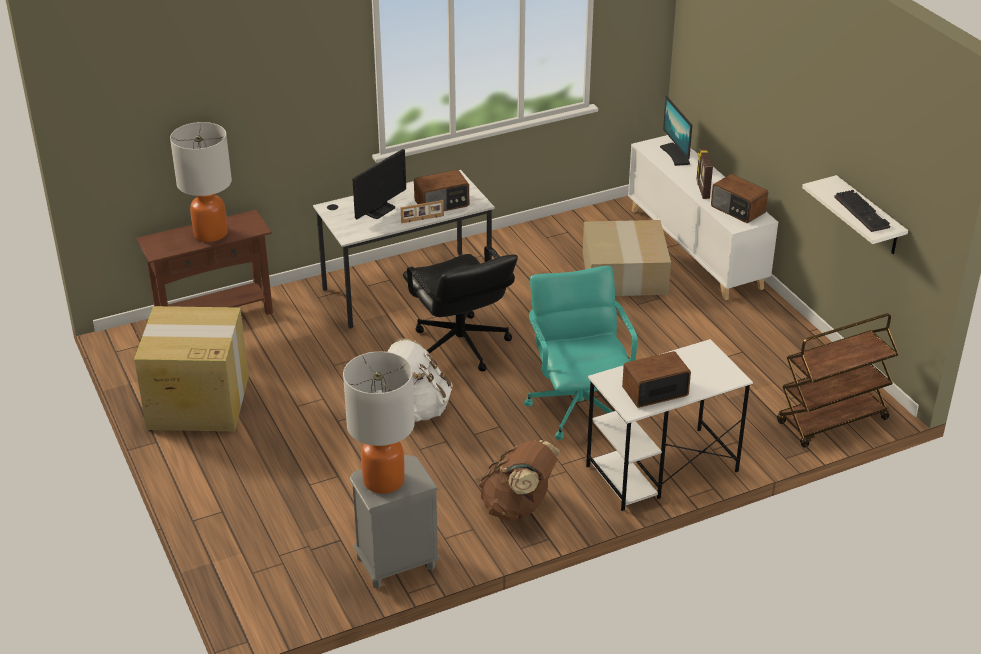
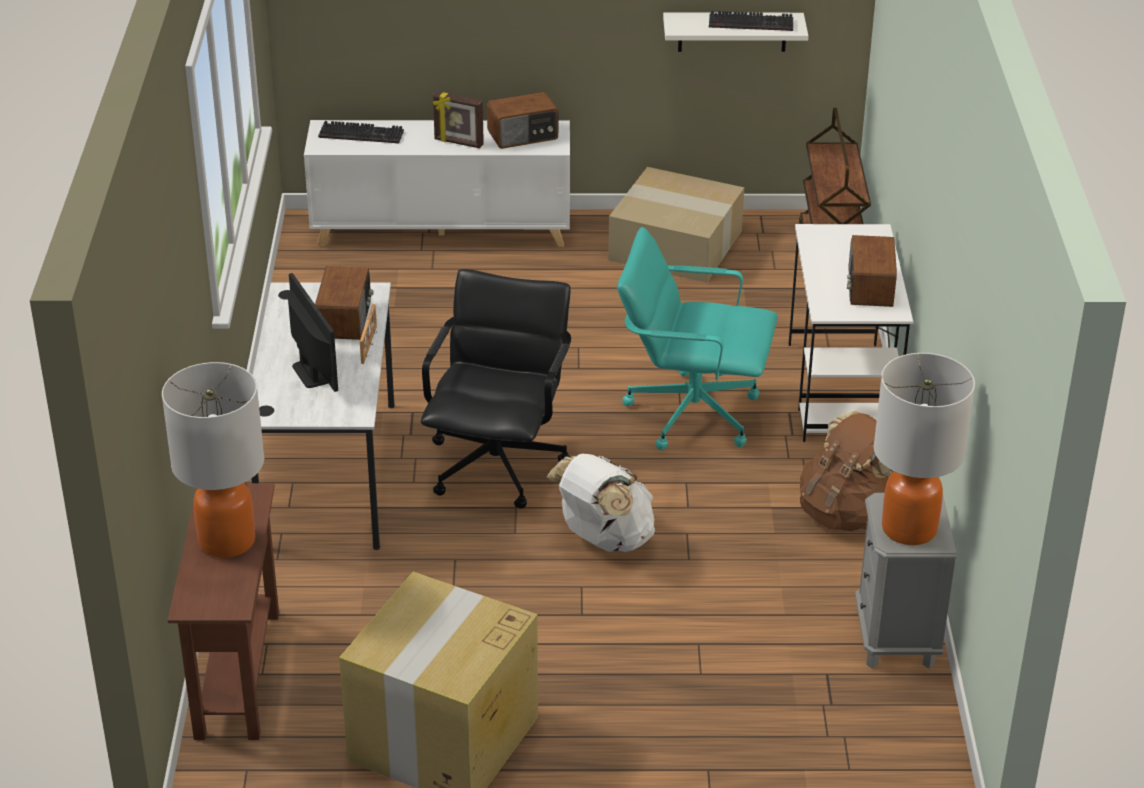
camera: 65 degrees left, 0 degrees up
black office chair [403,245,518,372] -> black office chair turned 75 degrees counterclockwise [421,269,571,509]
cardboard box [583,220,671,296] -> cardboard box moved to [608,167,744,283]
monitor [660,96,692,166] -> keyboard [318,121,404,144]

